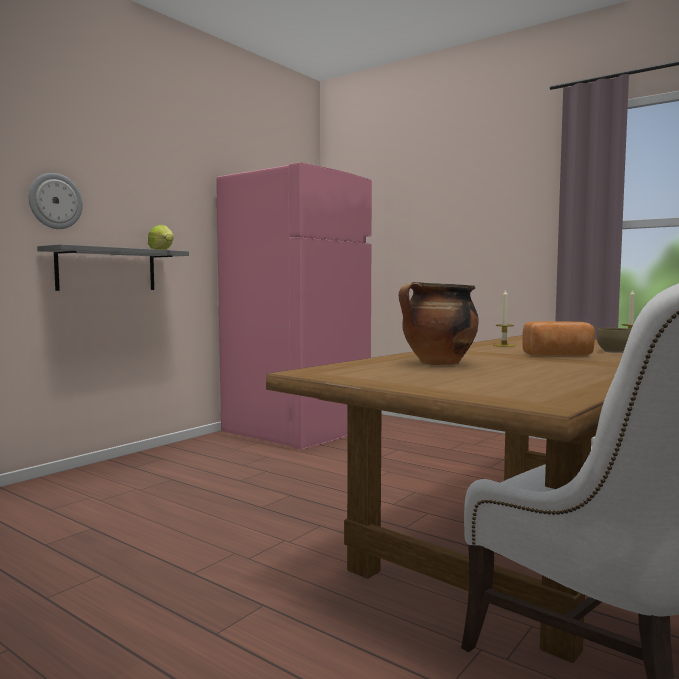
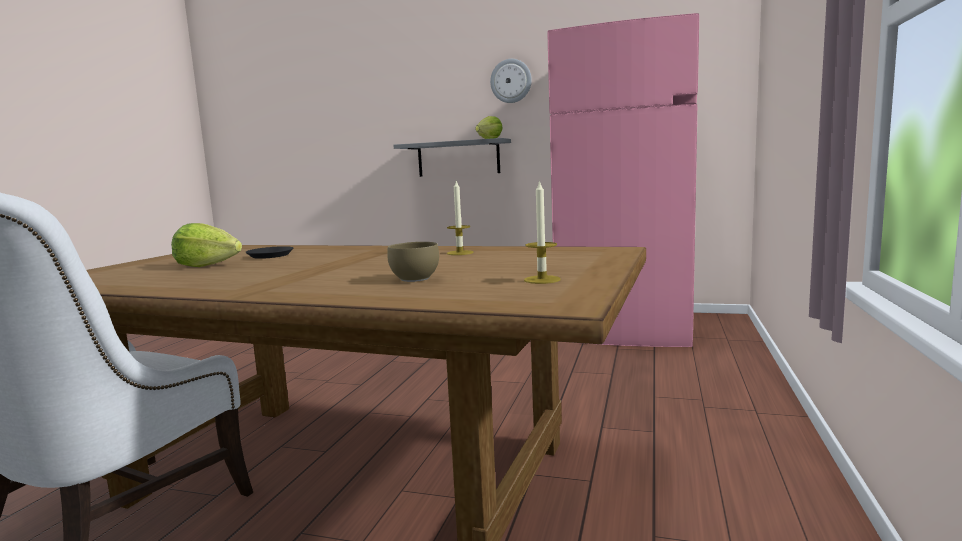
camera: 70 degrees right, 5 degrees up
wall clock [29,173,83,229] -> wall clock moved to [490,59,532,103]
cooking pot [399,282,479,365] -> black plate [246,246,293,259]
bread [522,321,595,356] -> none
none -> lettuce [171,223,242,267]

